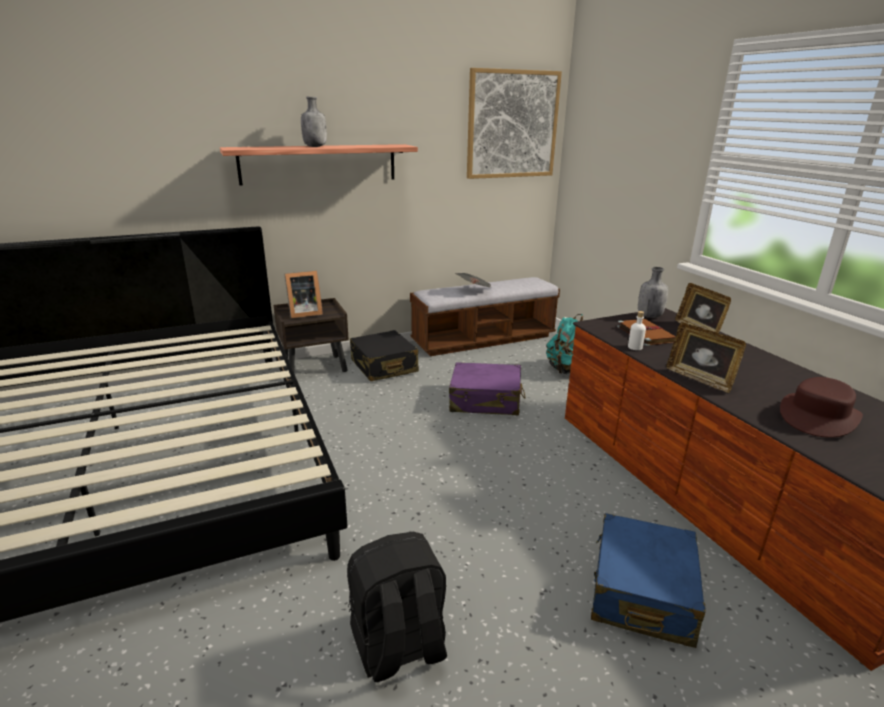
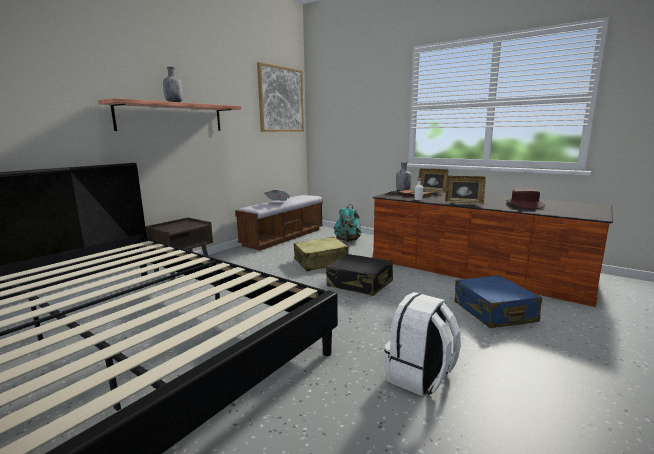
camera: 30 degrees left, 10 degrees down
picture frame [284,271,323,318] -> none
black backpack [347,532,447,682] -> white backpack [384,292,461,396]
black suitcase [350,330,419,381] -> black suitcase moved to [326,254,393,296]
purple suitcase [449,362,526,415] -> beige suitcase [294,237,349,271]

